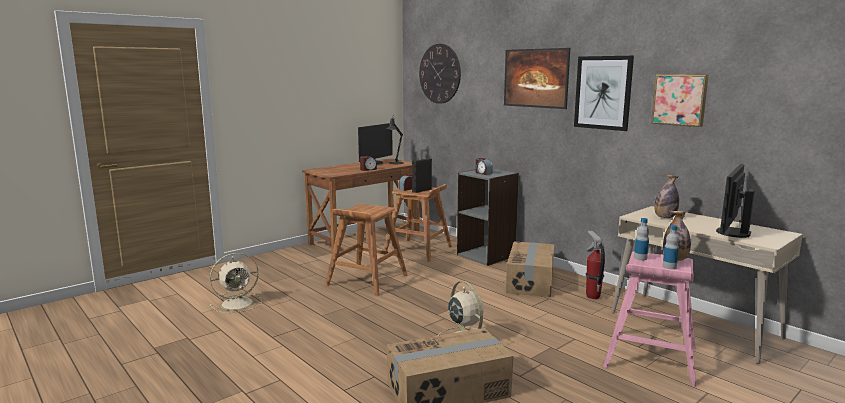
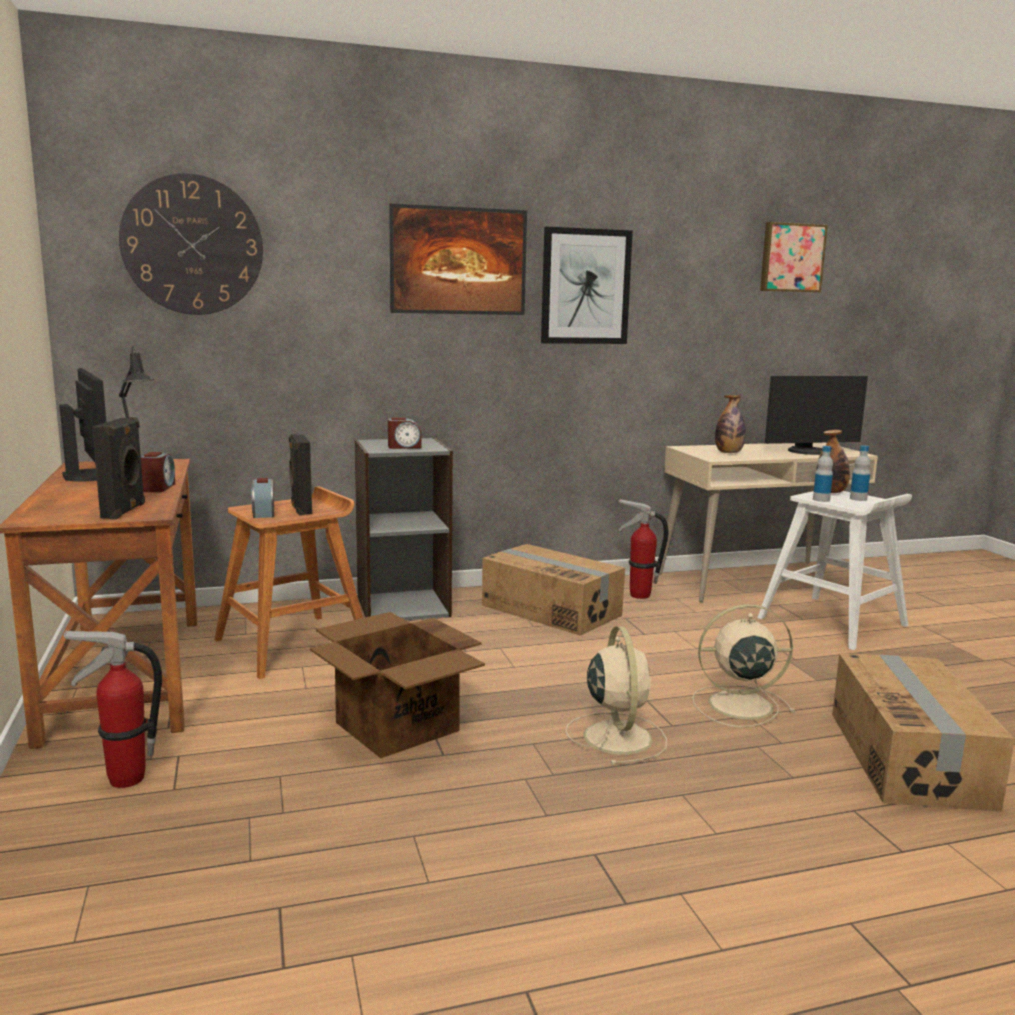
camera: 65 degrees left, 0 degrees up
beige fan [210,253,262,313] -> beige fan moved to [565,626,667,765]
brown stool [325,204,408,296] -> cardboard box [310,612,485,758]
pink stool [603,251,696,387] -> white stool [757,491,912,650]
picture [651,74,709,127] -> picture moved to [760,222,828,292]
monitor [716,164,755,238] -> monitor turned 75 degrees counterclockwise [765,376,868,455]
none -> fire extinguisher [63,630,162,788]
none -> black speaker [92,417,145,519]

